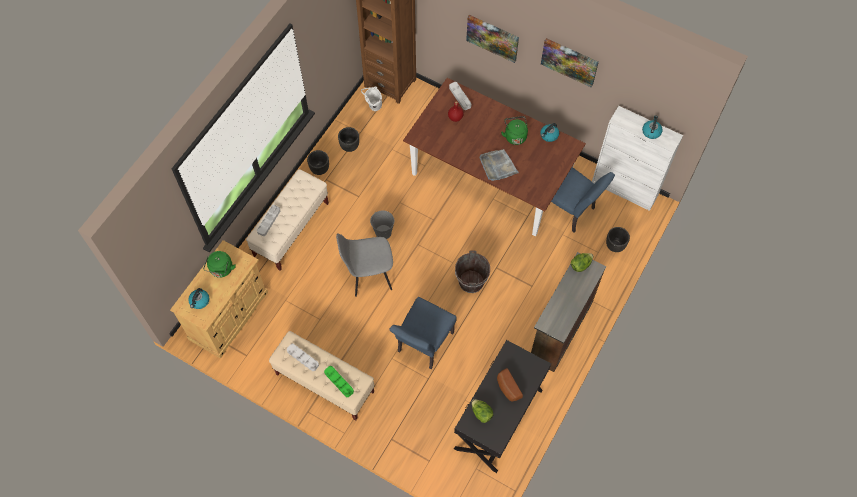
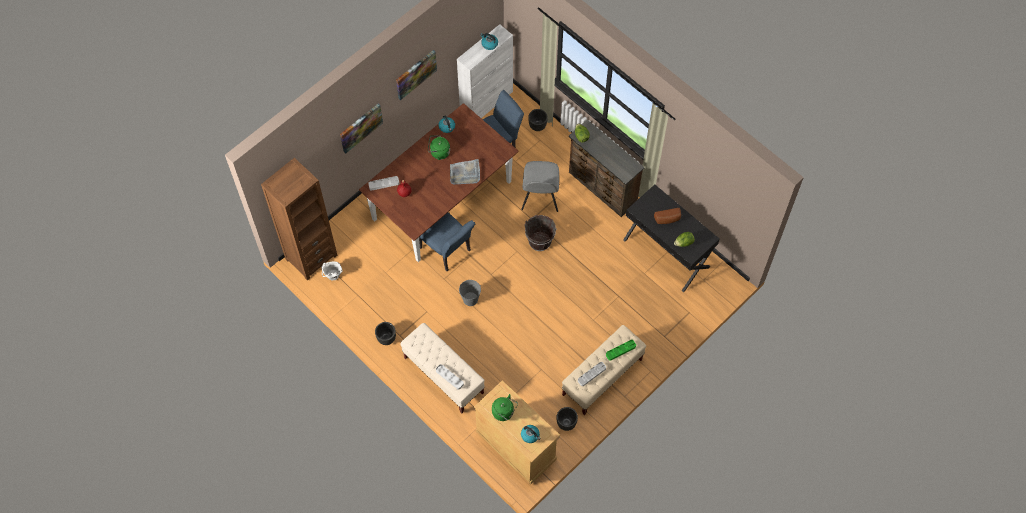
camera: 75 degrees left, 0 degrees up
grey chair [336,233,393,297] -> grey chair moved to [521,161,559,212]
black planter [338,127,359,152] -> black planter moved to [557,407,578,431]
blue chair [389,297,456,369] -> blue chair moved to [419,212,476,271]

